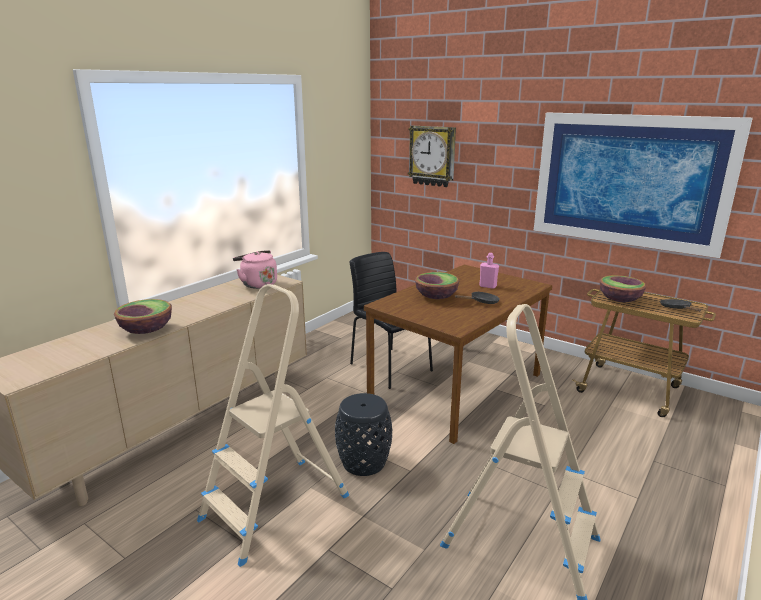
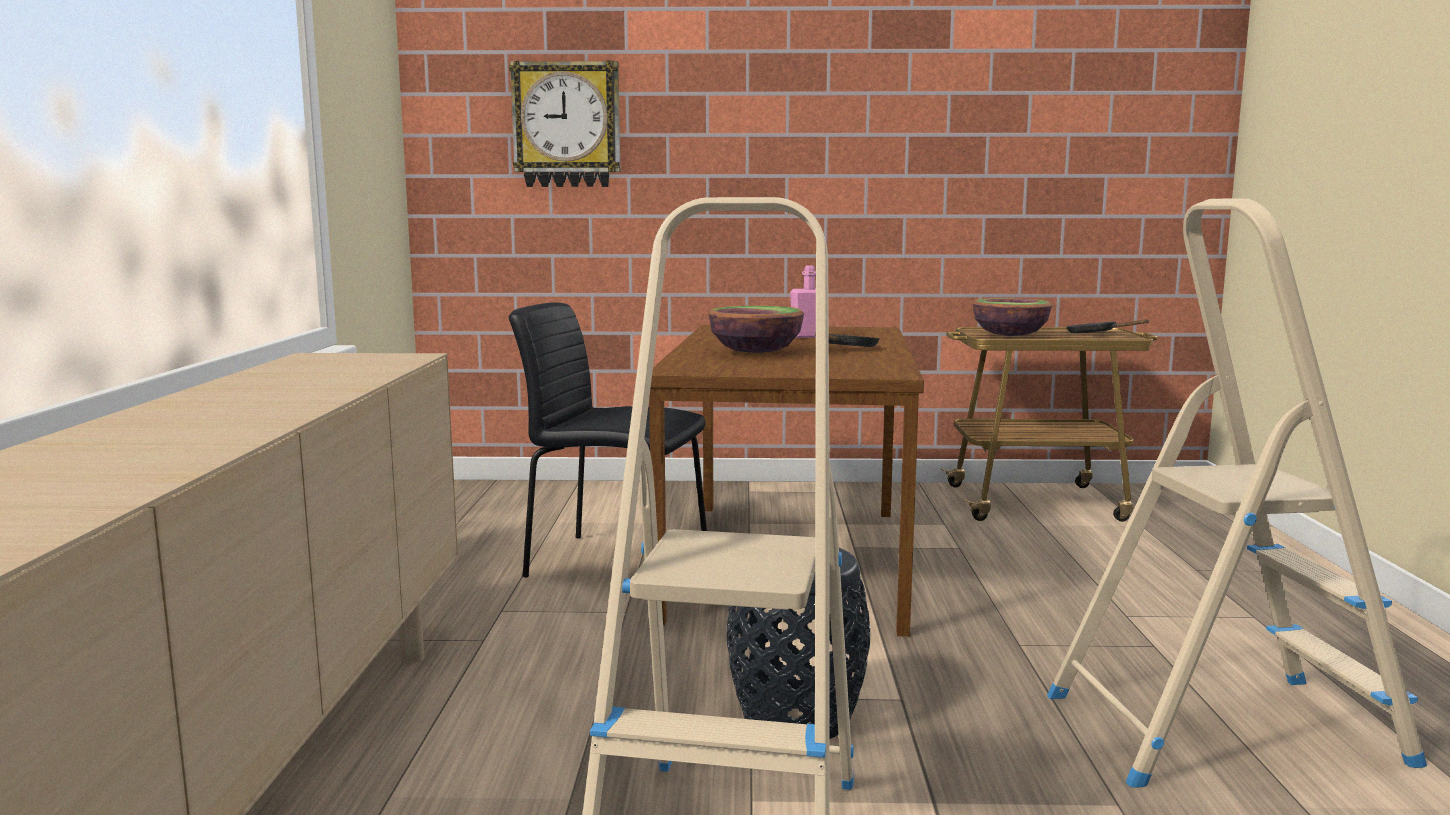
camera: 35 degrees left, 10 degrees down
bowl [114,299,172,334] -> none
pink kettle [233,250,277,289] -> none
picture [534,113,753,258] -> none

